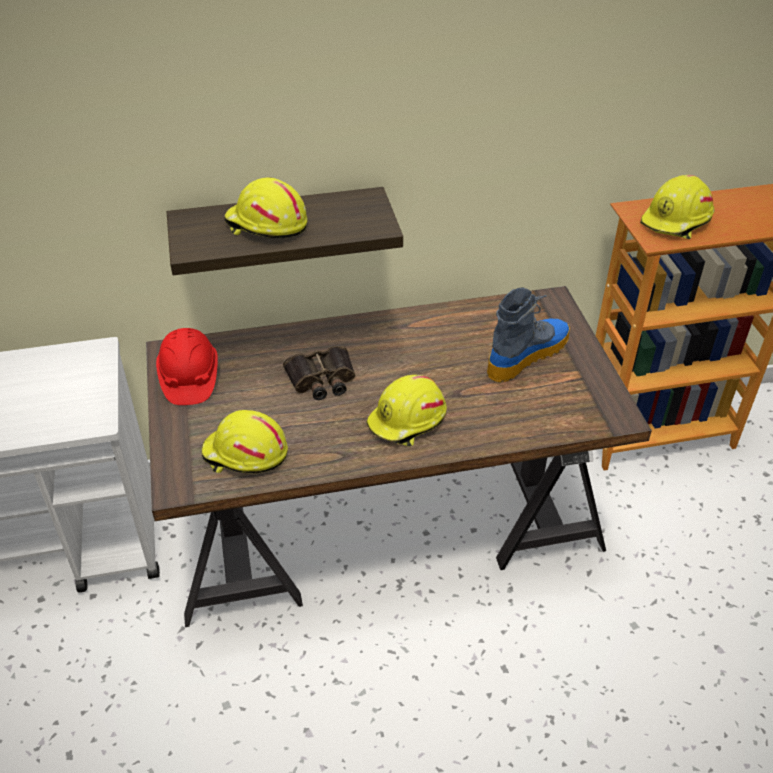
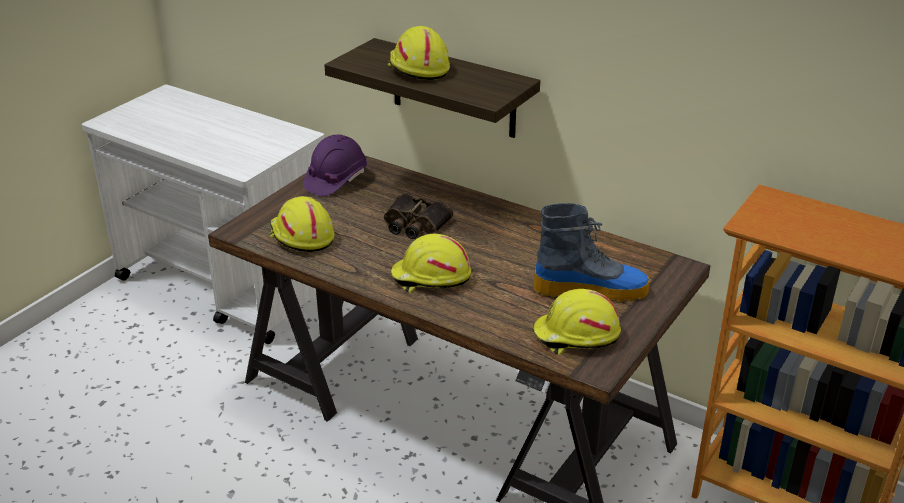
camera: 45 degrees right, 10 degrees down
red hard hat [156,328,218,405] -> purple hard hat [303,134,367,196]
yellow hard hat [640,175,715,239] -> yellow hard hat moved to [532,289,621,355]

